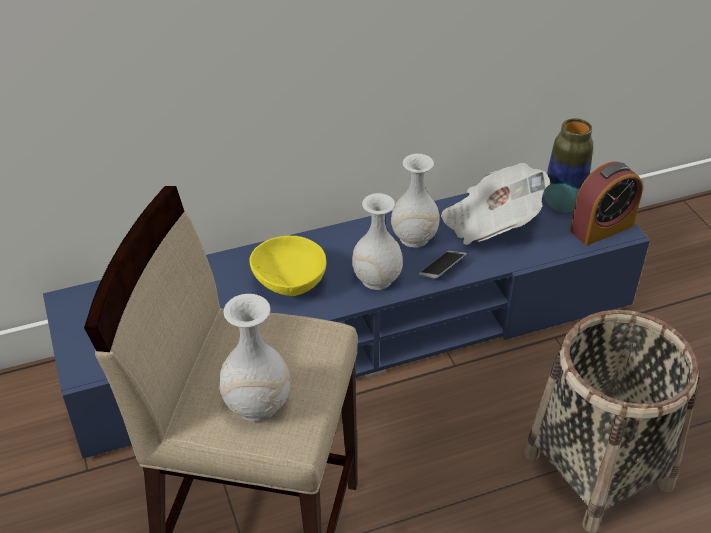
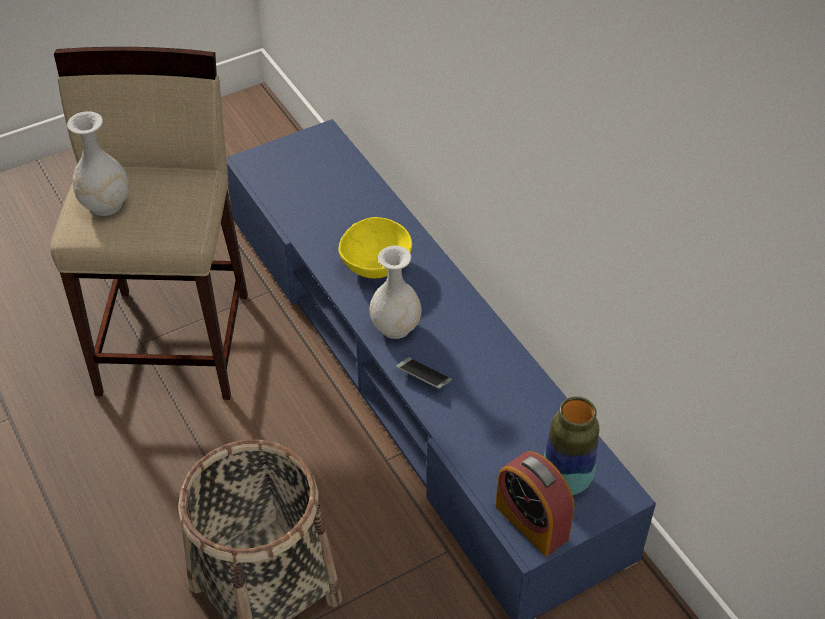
camera: 80 degrees right, 5 degrees up
white vase [391,154,440,248] -> none
newspaper [441,163,550,245] -> none

